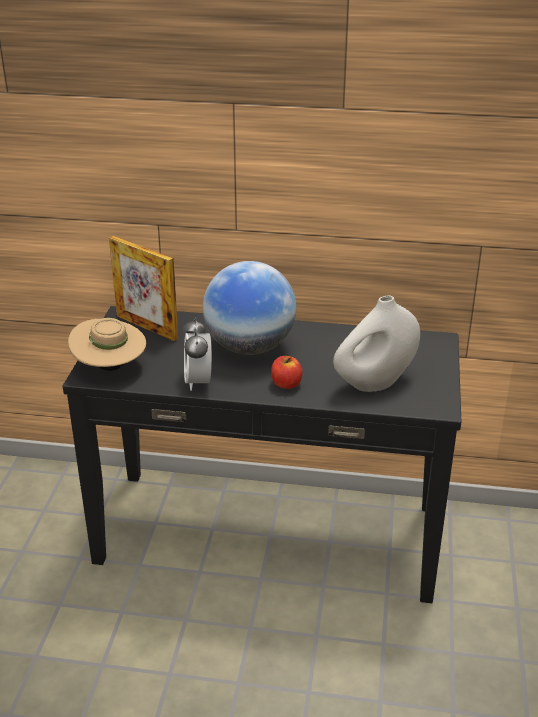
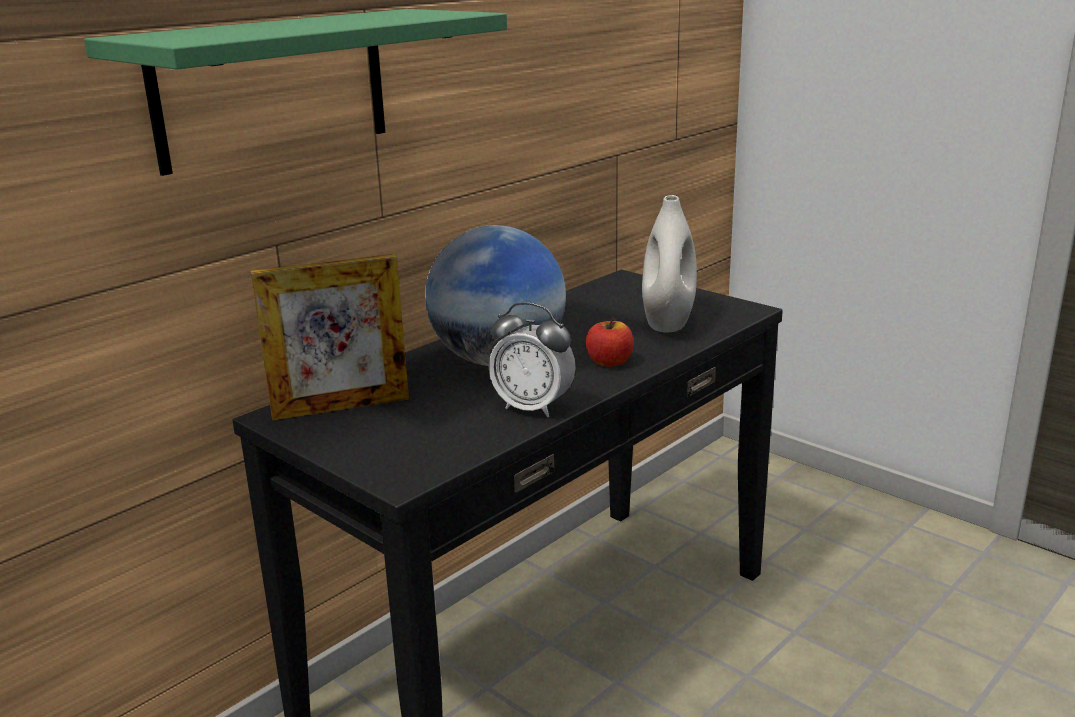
camera: 55 degrees left, 10 degrees down
beige hat [68,318,146,371] -> none
none -> green shelf [84,9,507,176]

